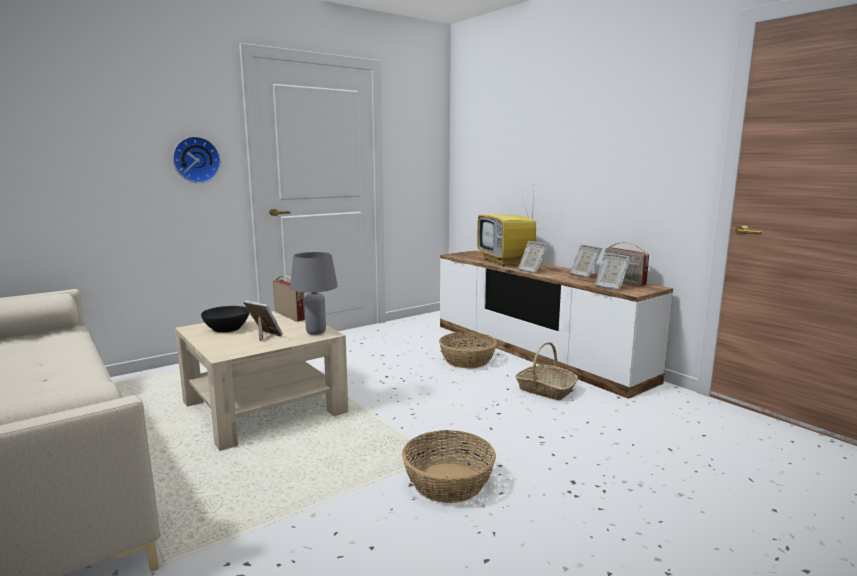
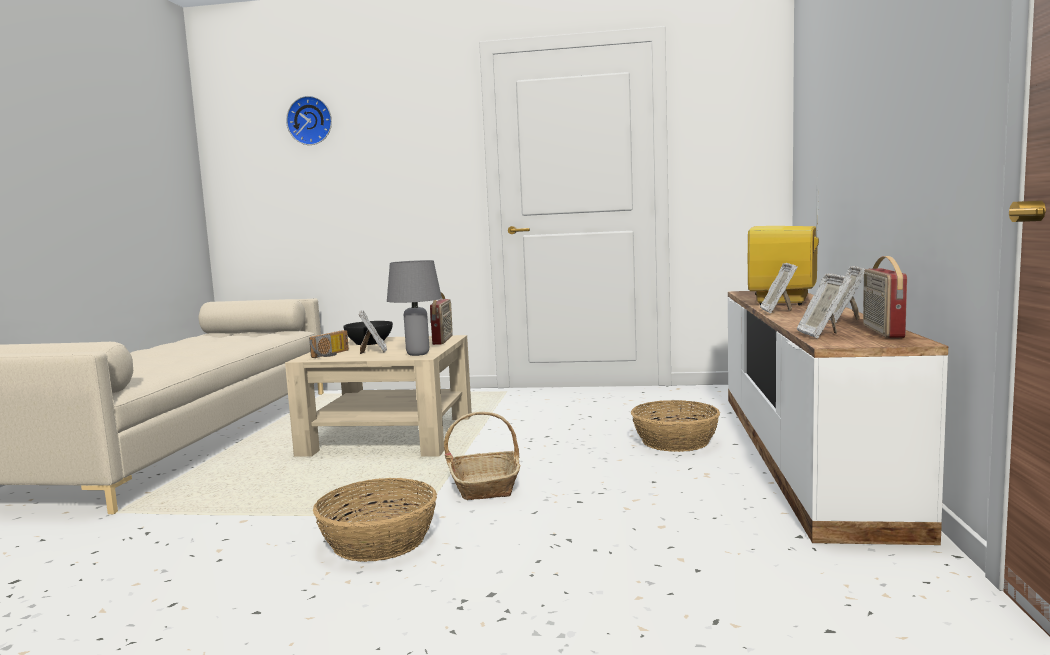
camera: 45 degrees right, 5 degrees down
wall clock [173,136,221,183] -> wall clock moved to [286,96,332,145]
basket [515,342,578,400] -> basket moved to [444,412,520,500]
none -> radio [309,330,349,358]

